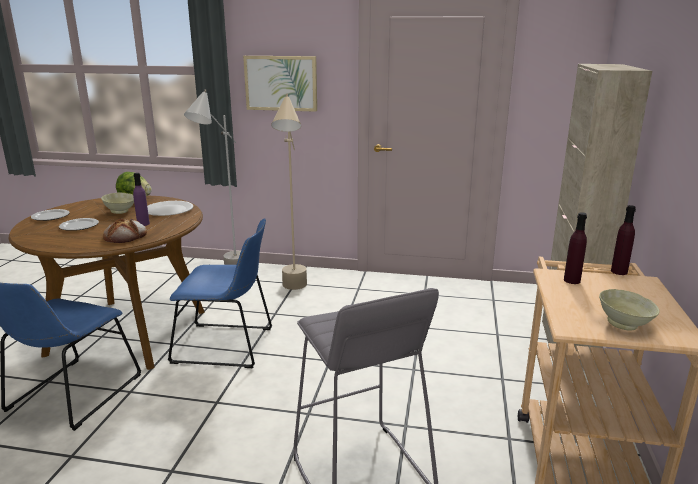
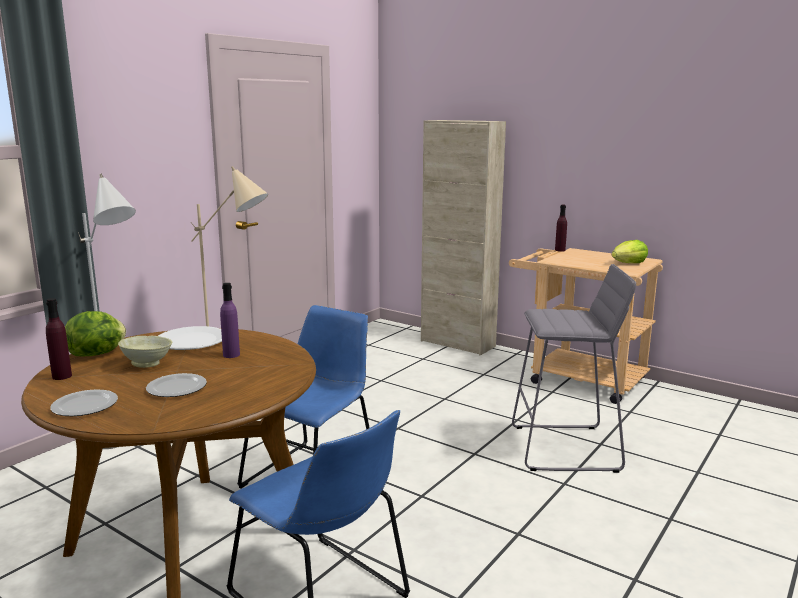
camera: 65 degrees left, 5 degrees down
bread [103,218,147,243] -> none
picture [243,56,317,112] -> none
purple bottle [564,212,587,284] -> purple bottle moved to [46,298,72,380]
beige bowl [599,289,660,331] -> lettuce [612,240,648,263]

